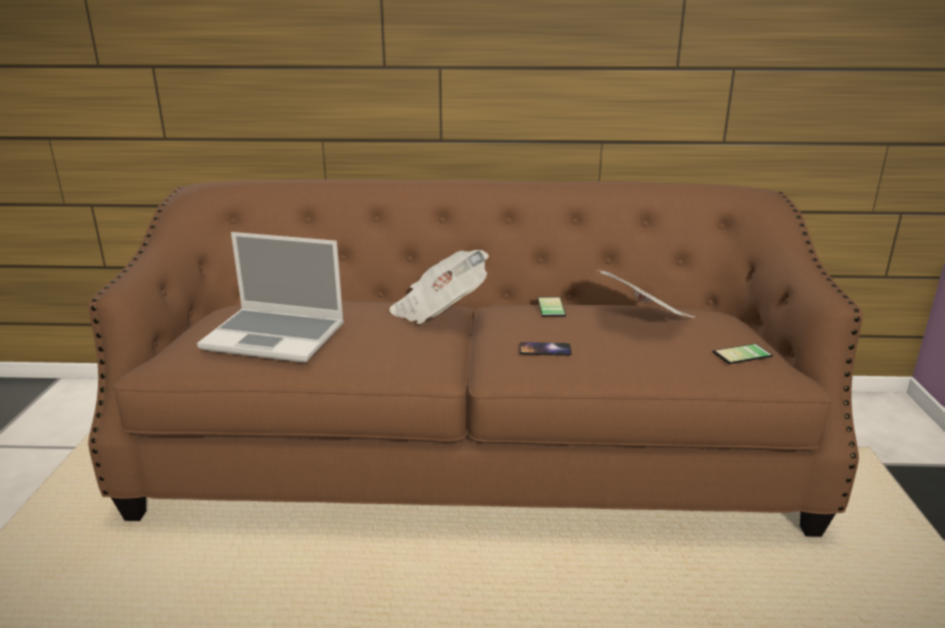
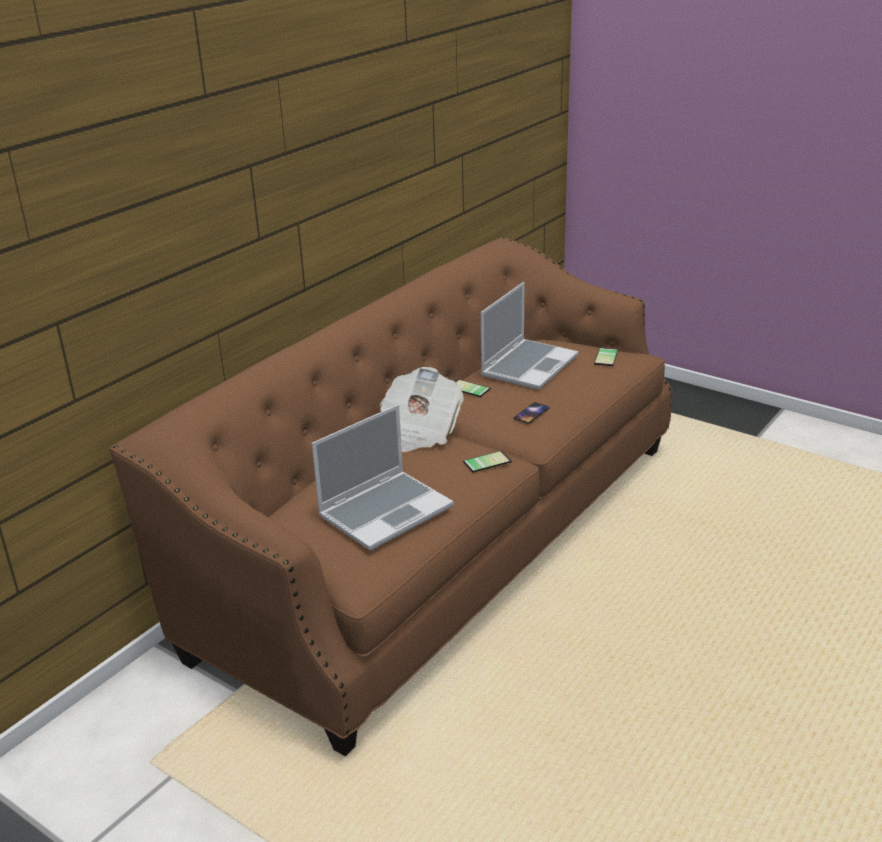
camera: 55 degrees left, 5 degrees up
newspaper [596,270,694,317] -> laptop [481,282,578,390]
none -> phone [463,451,512,473]

